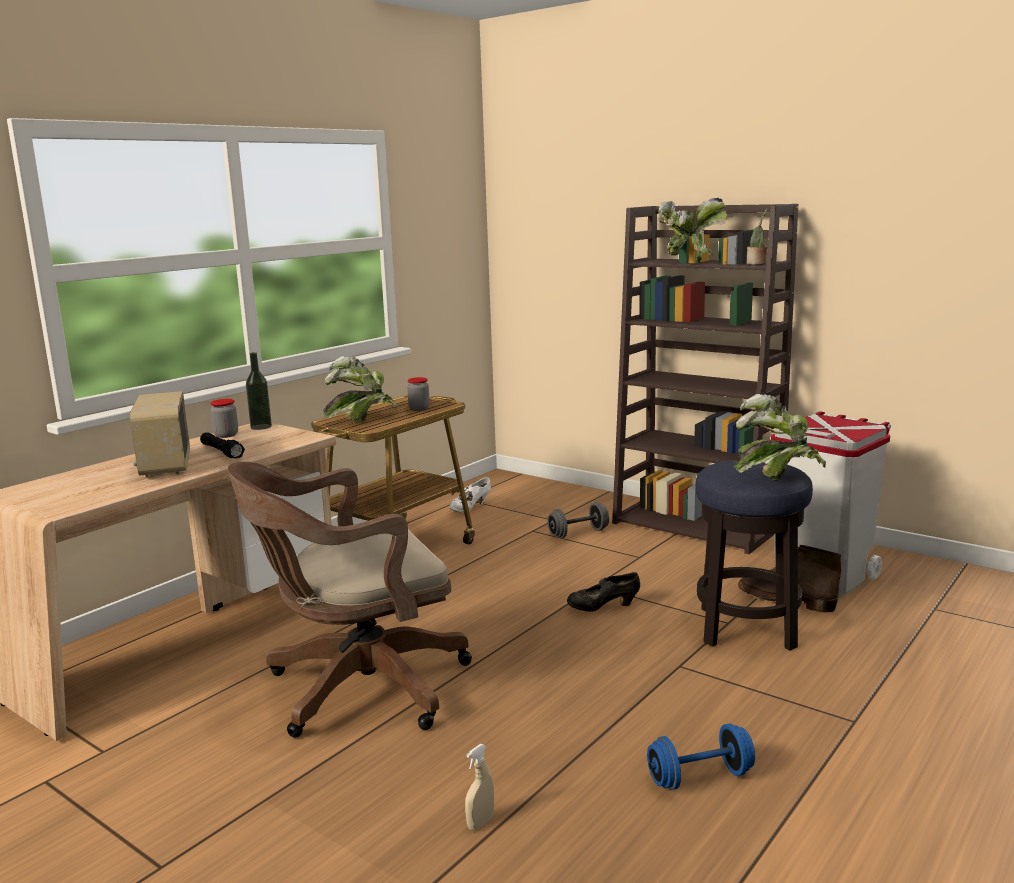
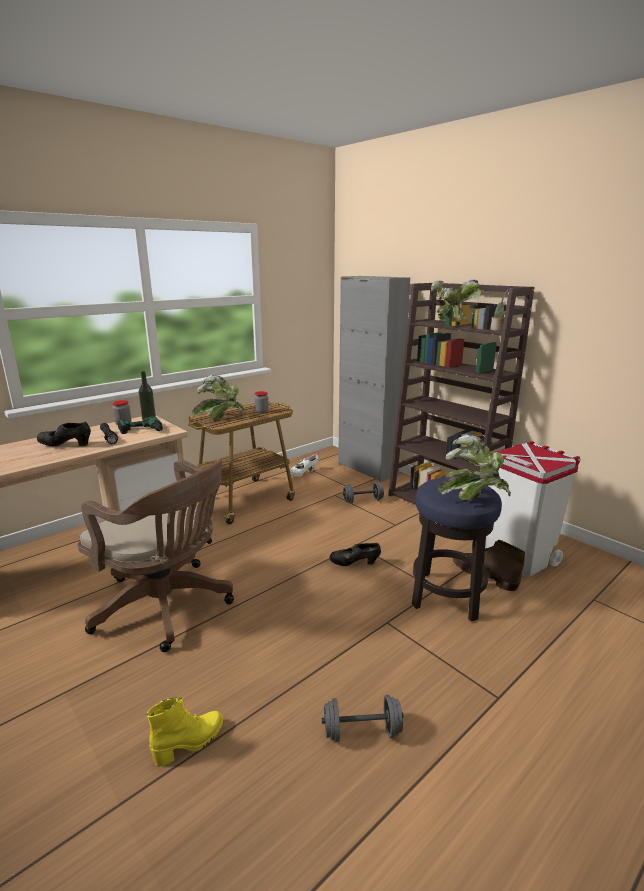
camera: 10 degrees right, 5 degrees up
radio [130,391,190,478] -> black shoe [37,421,91,446]
brown office chair [227,462,472,738] -> brown office chair turned 135 degrees counterclockwise [78,460,234,652]
beige spray bottle [465,744,494,831] -> yellow boot [146,697,223,767]
blue dumbbell [647,723,755,790] -> grey dumbbell [322,695,404,742]
none -> power drill [117,416,163,434]
none -> grey cabinet [338,276,410,482]

